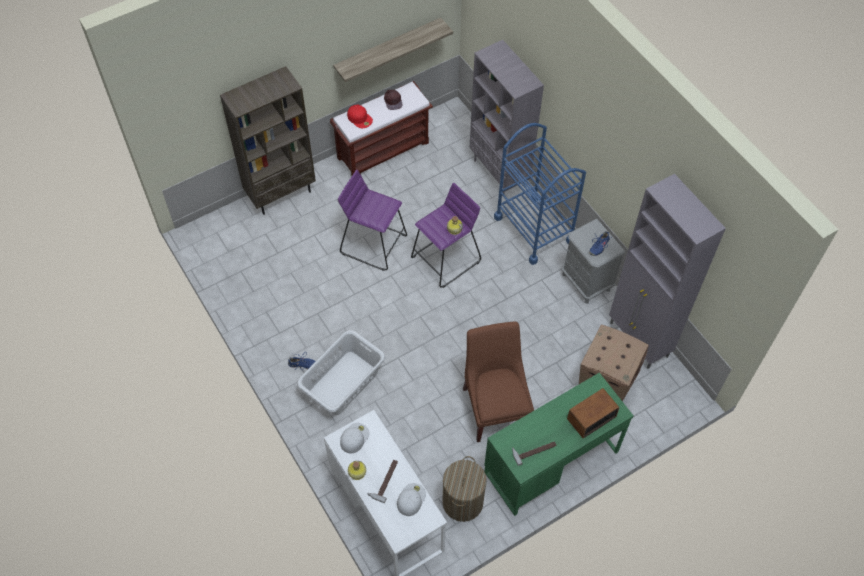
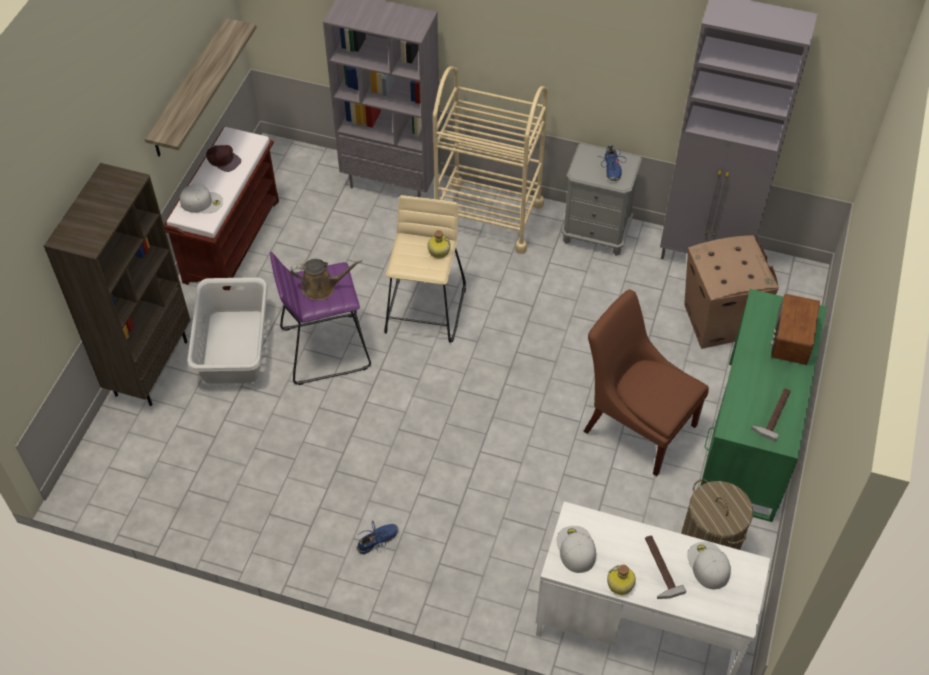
camera: 40 degrees left, 5 degrees down
grey laundry basket [297,330,385,415] -> grey laundry basket moved to [187,277,268,384]
red cap [347,105,373,128] -> white cap [180,184,223,213]
purple stool [411,183,481,288] -> beige stool [384,195,466,343]
blue cart [494,123,586,265] -> beige cart [433,67,548,254]
none -> brown watering can [290,259,362,300]

